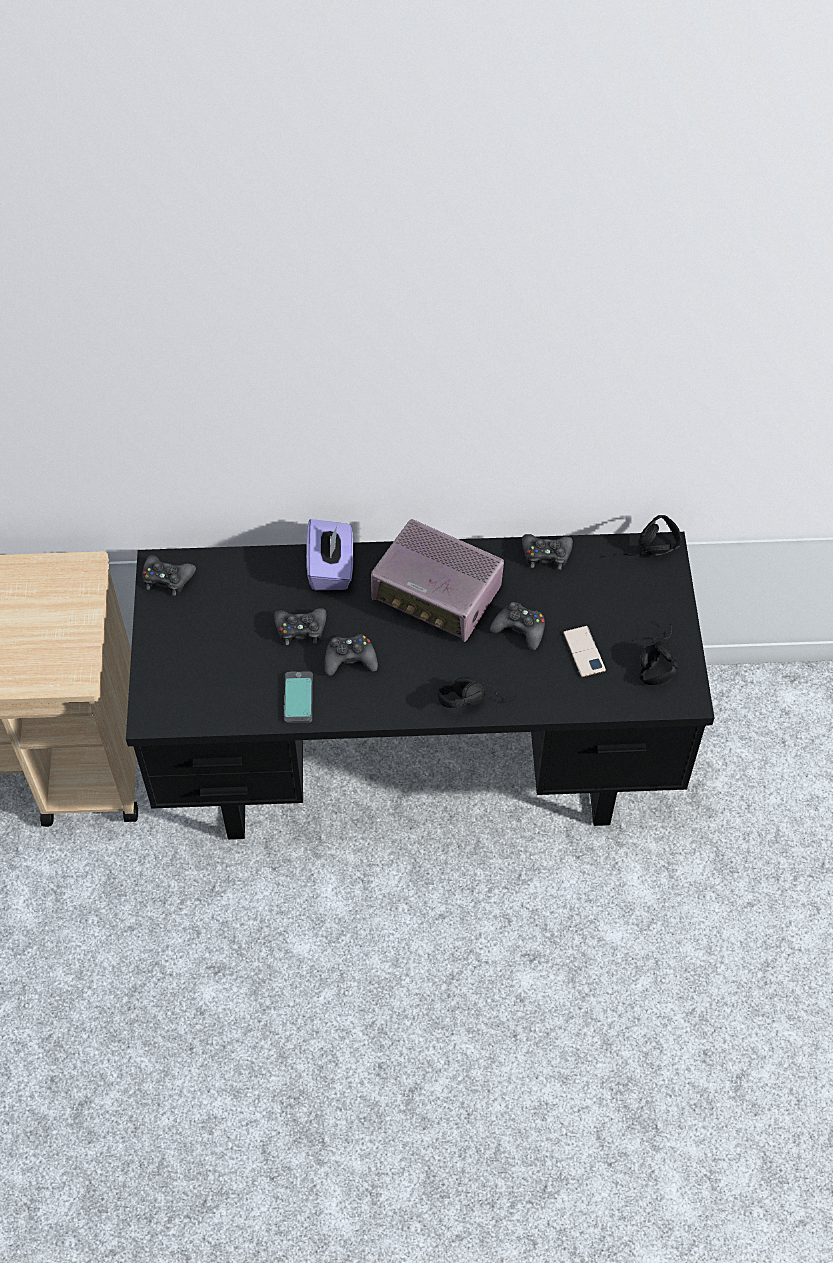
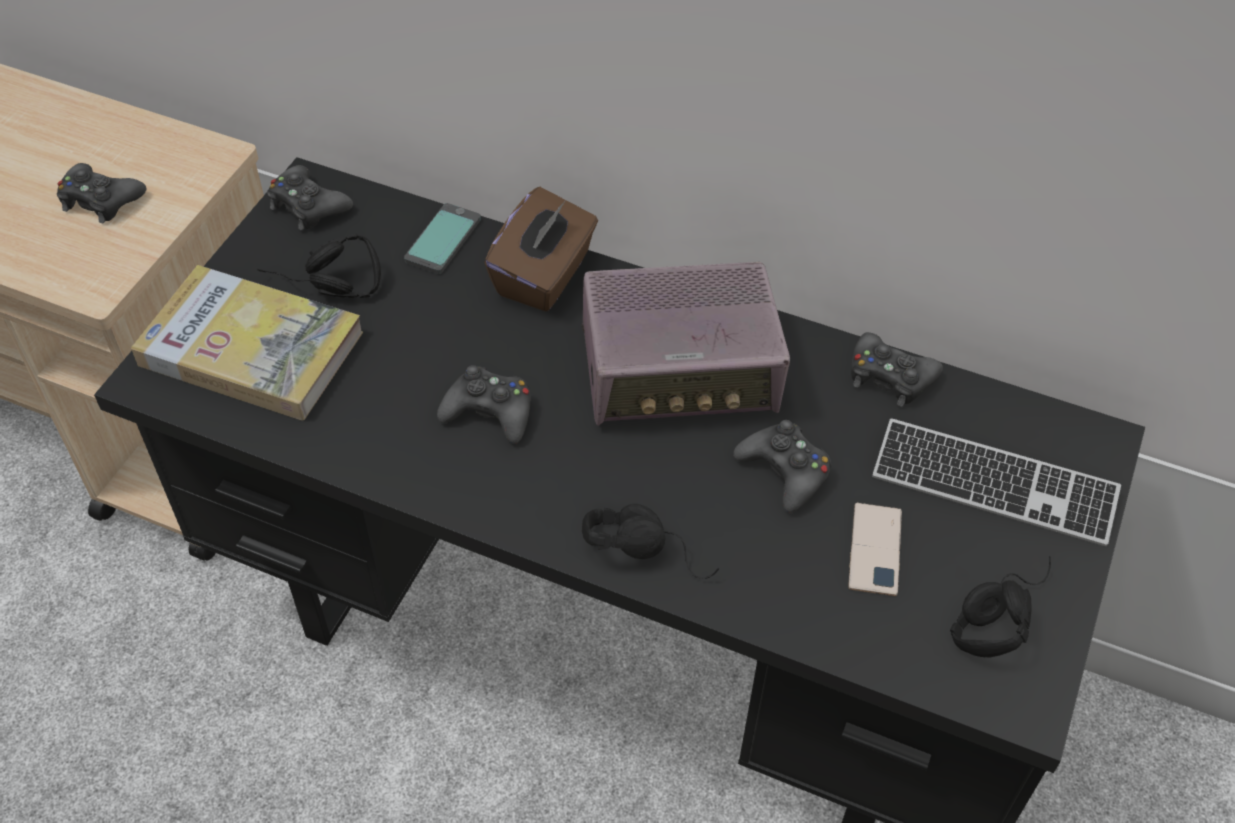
camera: 25 degrees right, 5 degrees down
black game controller [274,608,326,645] -> black game controller moved to [57,163,147,223]
phone [284,671,313,723] -> phone moved to [404,203,481,274]
purple tissue box [306,519,353,590] -> brown tissue box [484,187,598,311]
radio [371,519,504,642] -> radio turned 60 degrees counterclockwise [581,262,790,426]
black headphones [612,515,682,557] -> black headphones moved to [257,234,381,298]
none -> book [131,265,363,421]
none -> keyboard [872,418,1121,546]

